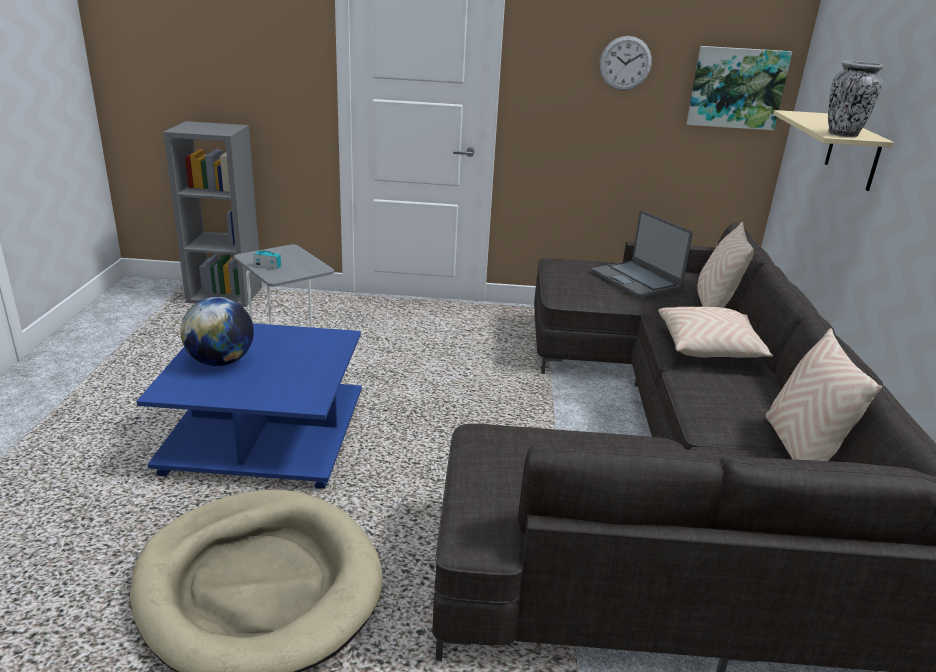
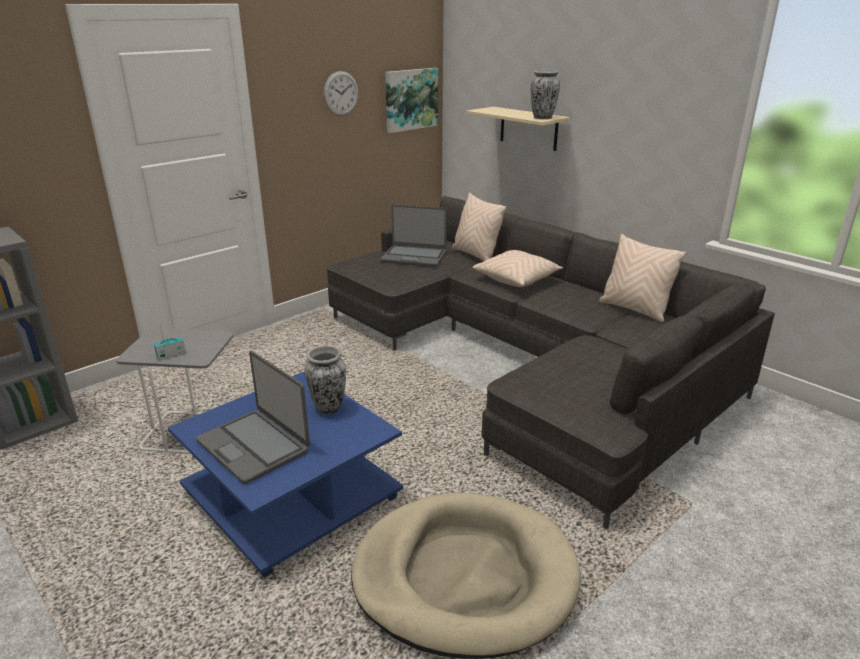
camera: 45 degrees left, 0 degrees up
globe [180,297,254,366] -> laptop [196,351,310,484]
none -> vase [304,346,346,414]

